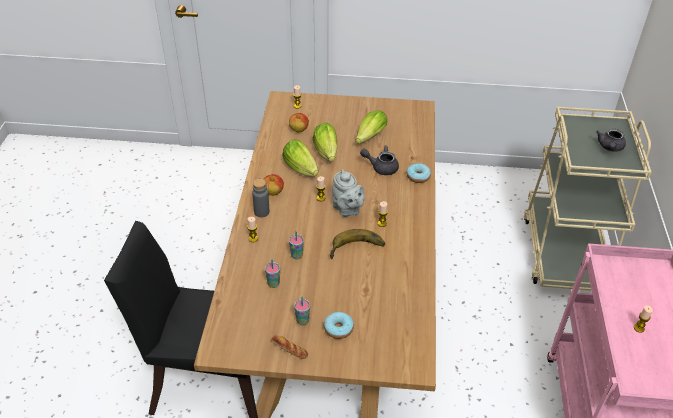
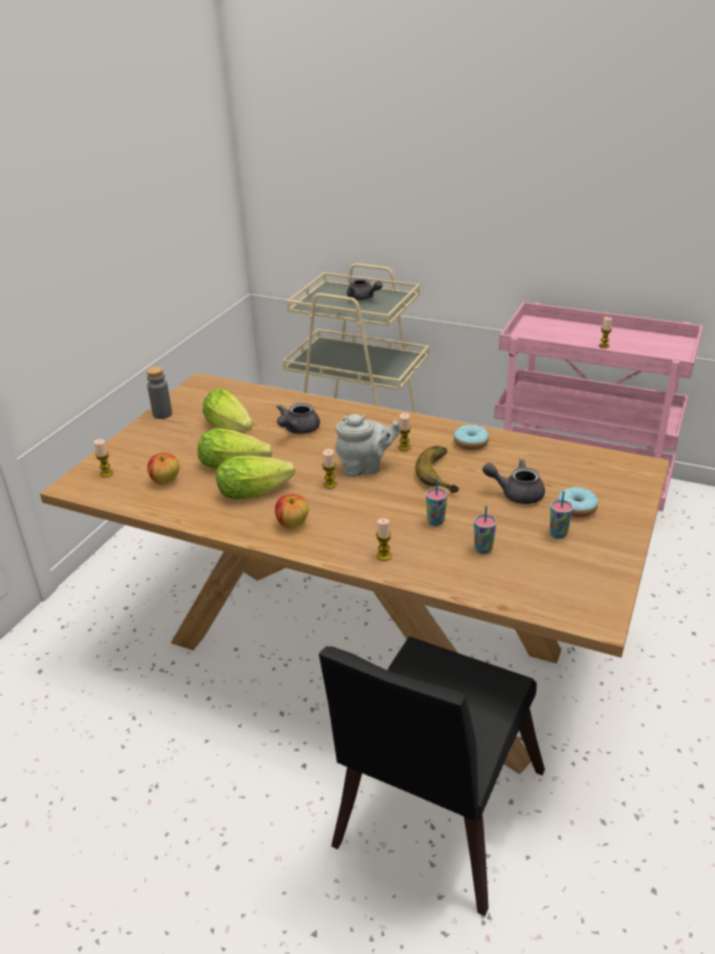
camera: 70 degrees left, 10 degrees down
grey bottle [252,179,270,217] -> grey bottle moved to [146,366,172,419]
bread [272,335,308,359] -> none
donut [407,163,431,183] -> donut moved to [454,425,489,450]
none -> grey teapot [482,459,545,504]

